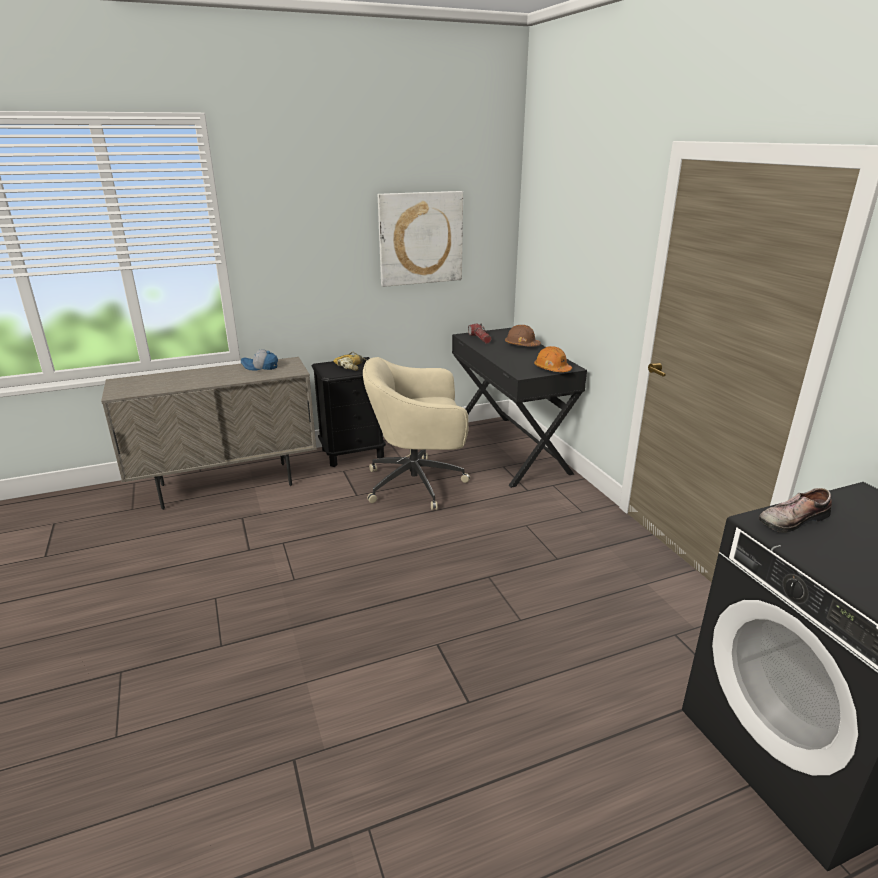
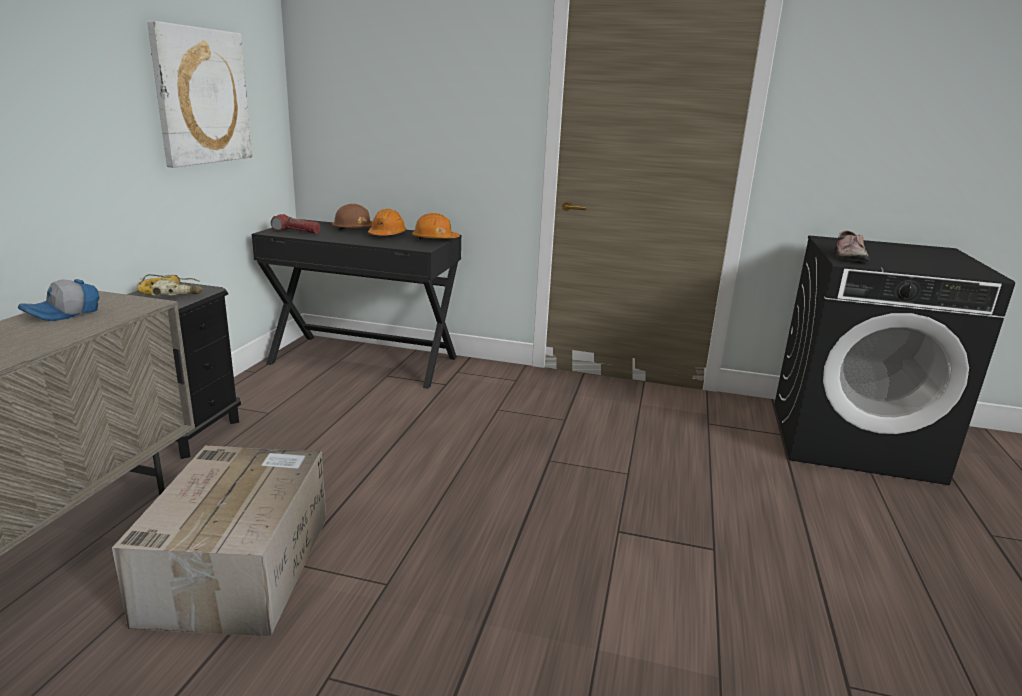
camera: 55 degrees left, 5 degrees down
beige office chair [363,357,470,510] -> none
none -> cardboard box [112,446,326,637]
none -> orange hard hat [368,209,407,235]

